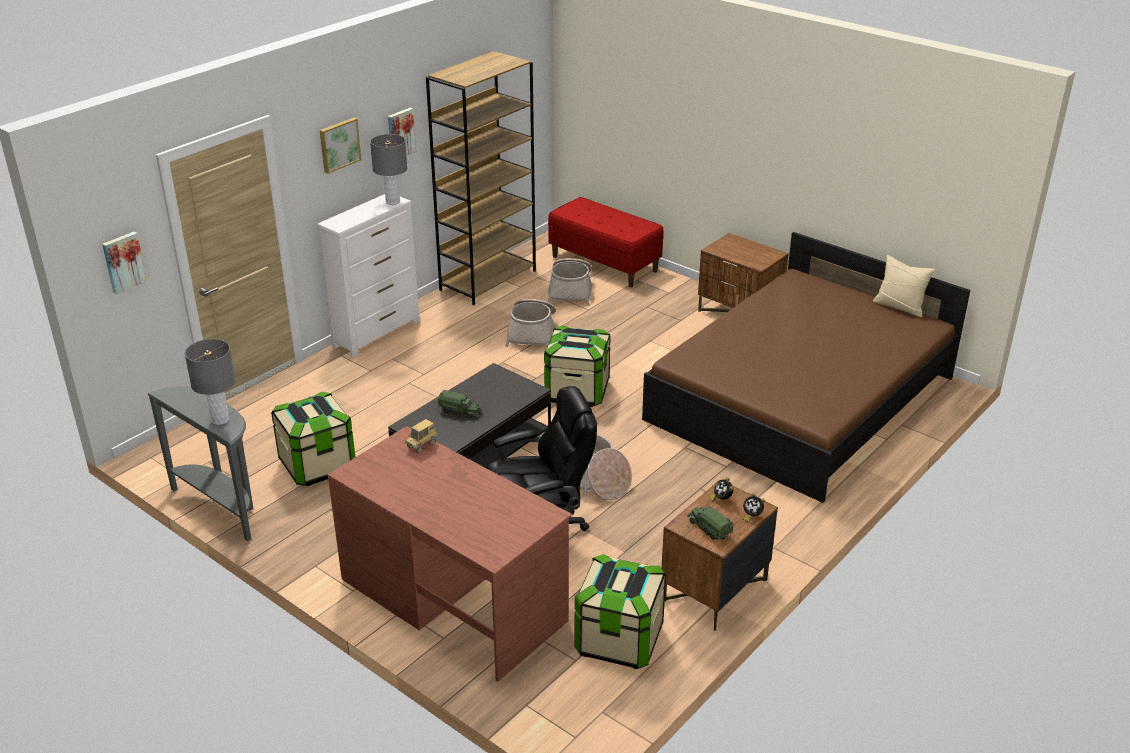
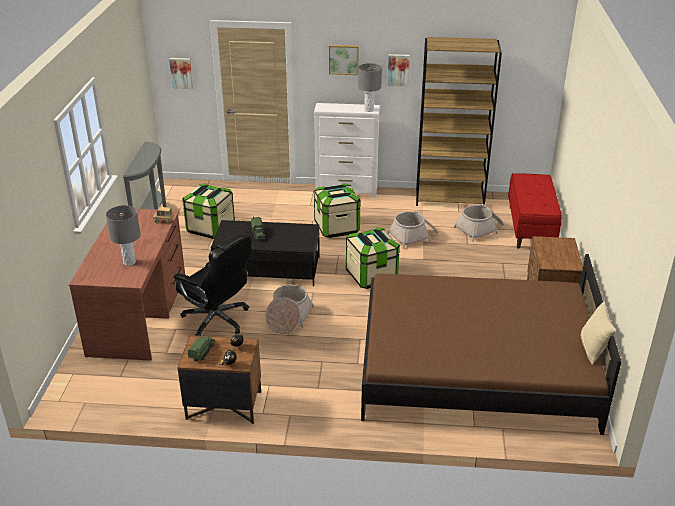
camera: 55 degrees right, 0 degrees up
grey table lamp [185,339,235,425] -> grey table lamp moved to [106,205,141,266]
storage box [574,554,666,669] -> storage box moved to [314,183,361,238]

